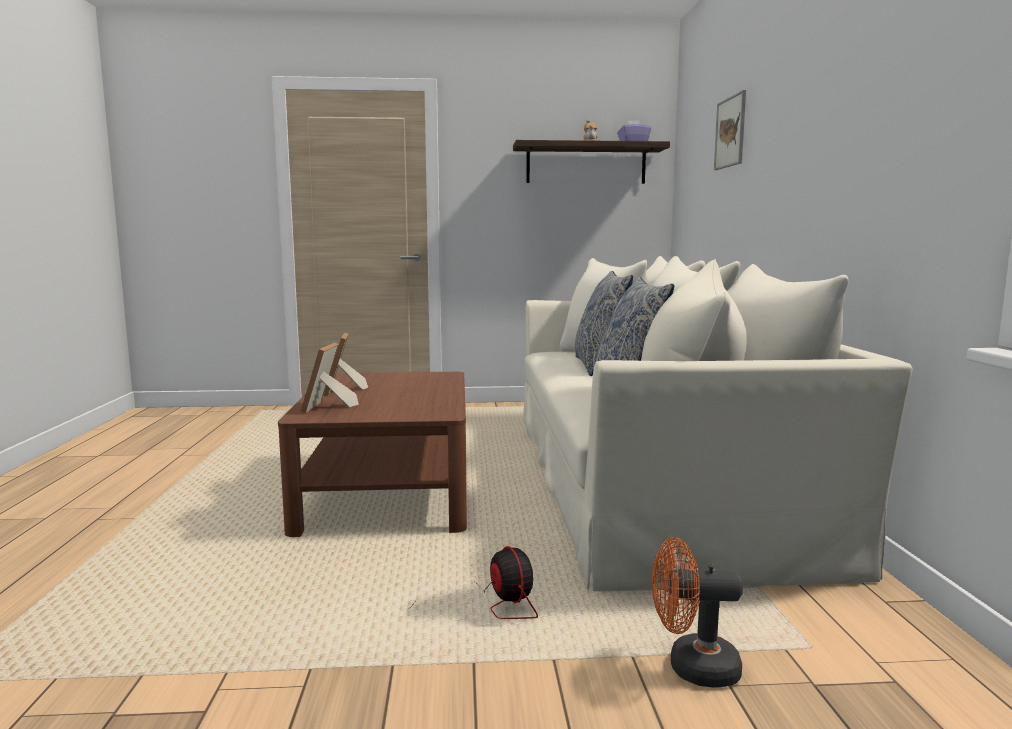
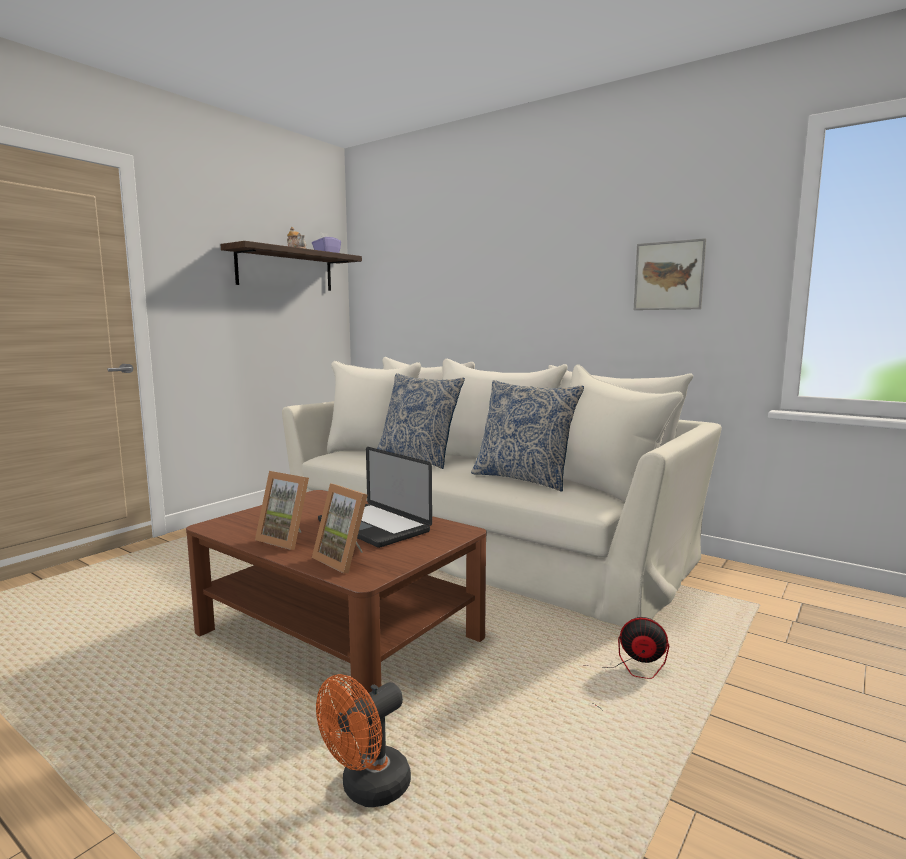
camera: 50 degrees left, 0 degrees up
orange fan [652,537,743,687] -> orange fan moved to [316,674,411,807]
picture [714,90,746,170] -> picture moved to [634,238,706,310]
none -> laptop [318,447,432,548]

